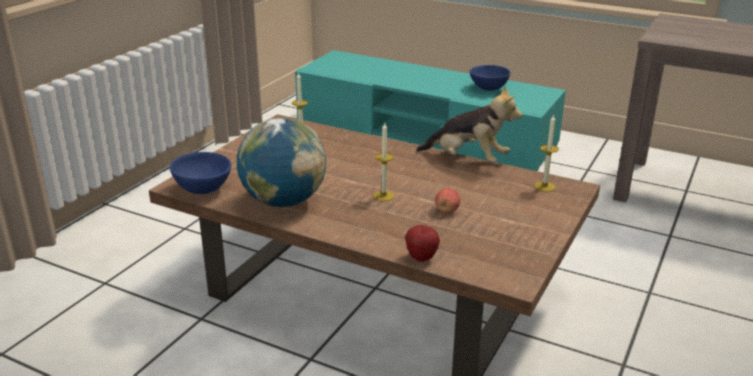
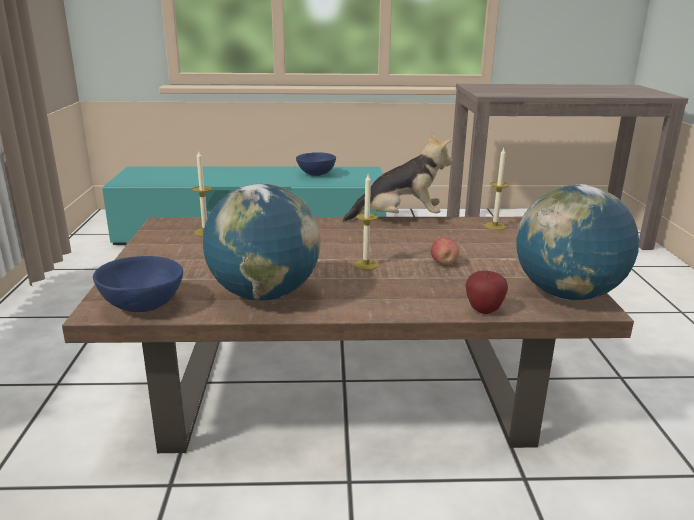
camera: 30 degrees left, 5 degrees down
none -> globe [516,184,639,300]

